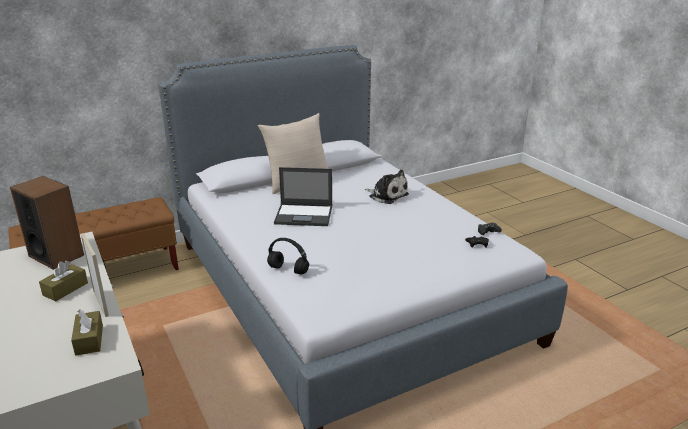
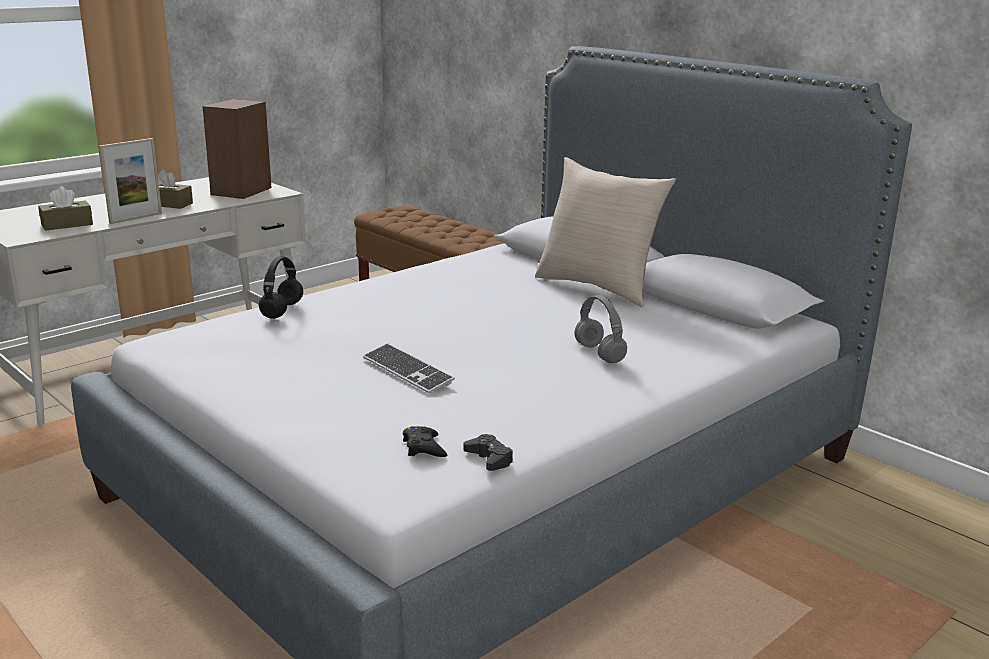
camera: 75 degrees right, 5 degrees down
laptop [274,167,332,226] -> none
plush toy [365,170,409,204] -> grey headphones [575,295,627,363]
none -> keyboard [363,343,455,393]

